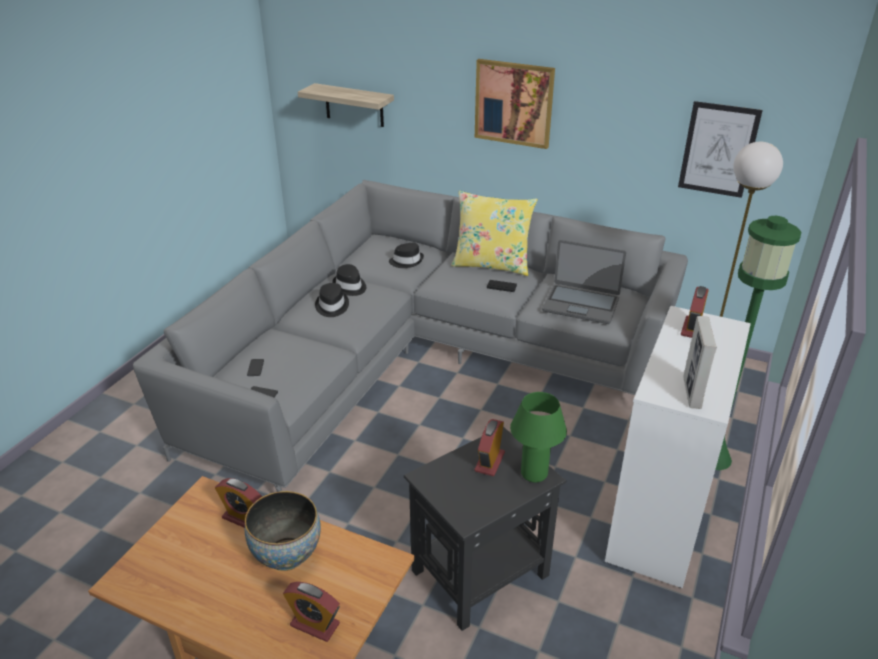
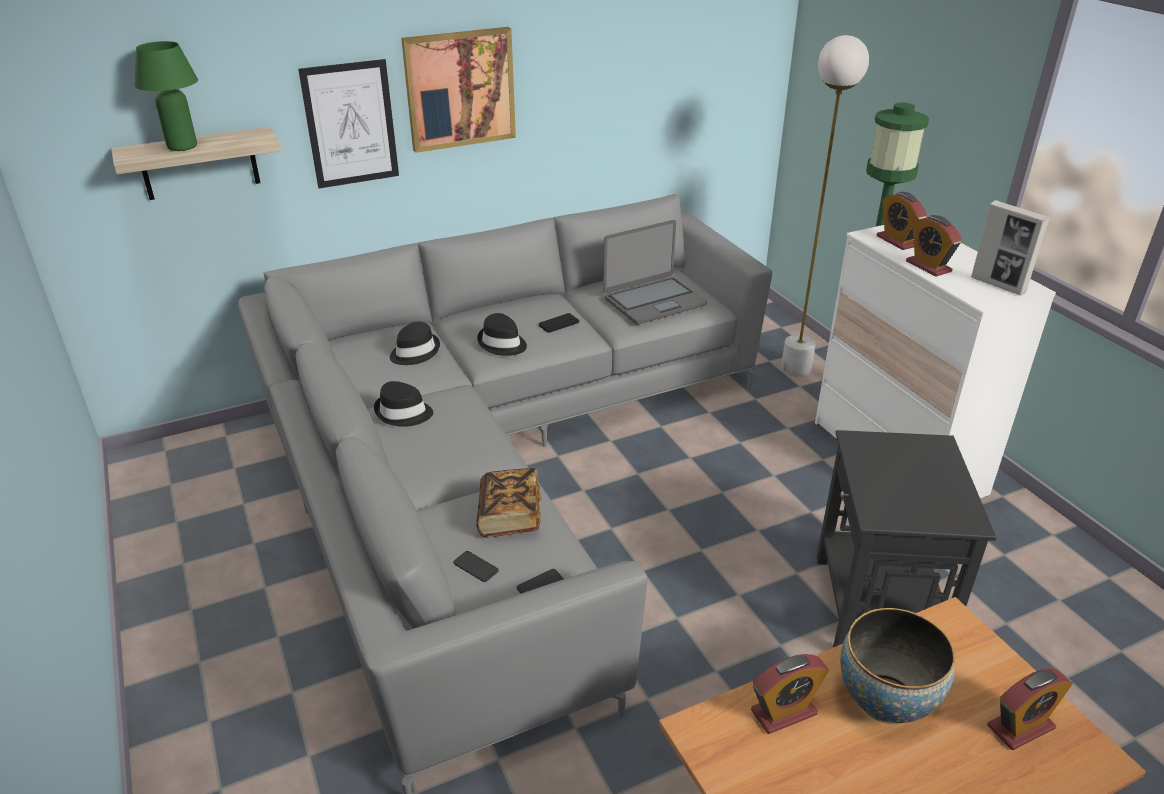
camera: 50 degrees left, 0 degrees up
black hat [315,283,349,317] -> black hat moved to [477,313,527,356]
yellow pillow [451,191,538,276] -> none
alarm clock [474,419,505,476] -> alarm clock moved to [906,215,962,277]
green table lamp [510,392,567,483] -> green table lamp moved to [134,41,198,151]
picture [678,101,763,198] -> picture moved to [298,59,399,188]
none -> book [476,468,542,538]

